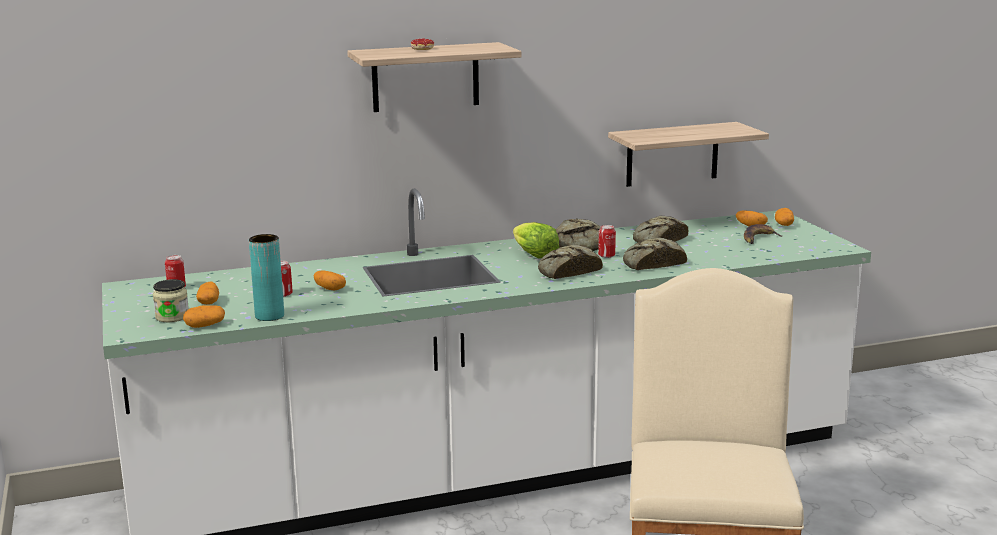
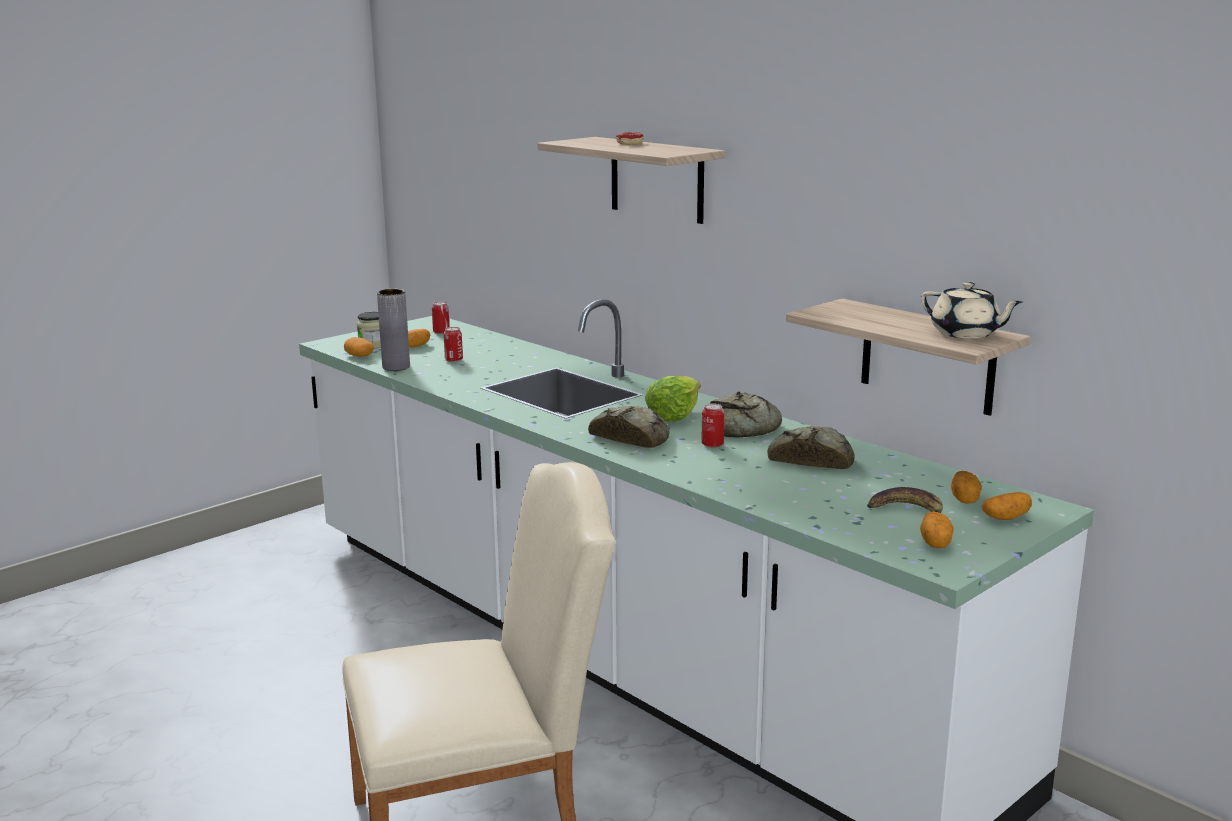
camera: 65 degrees right, 0 degrees up
turquoise vase [249,234,284,321] -> grey vase [377,289,410,371]
potato [313,271,346,290] -> potato moved to [920,511,954,548]
bread [623,237,687,270] -> none
none -> beige teapot [921,282,1023,339]

